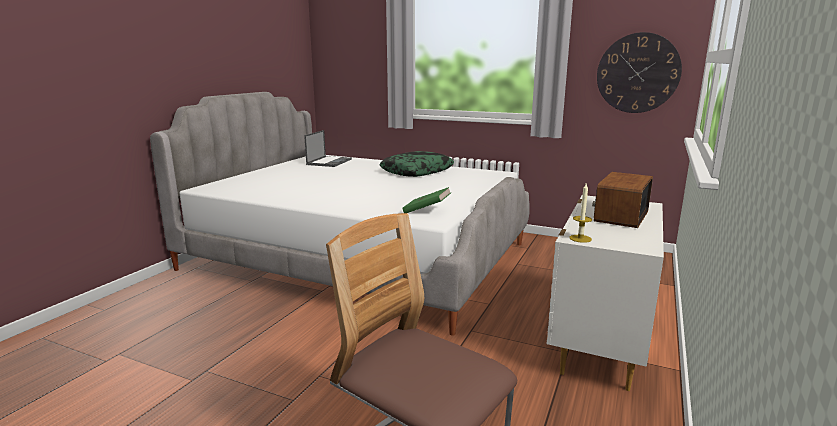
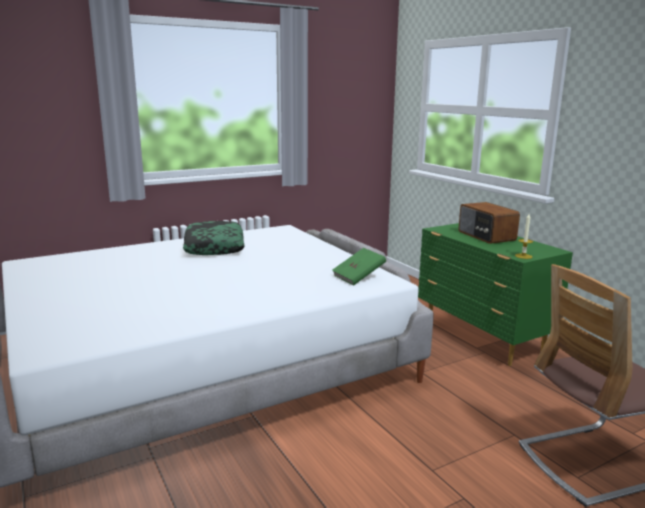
camera: 55 degrees left, 0 degrees up
laptop [304,130,352,167] -> none
white dresser [547,195,664,391] -> green dresser [418,223,573,366]
wall clock [597,32,682,113] -> none

